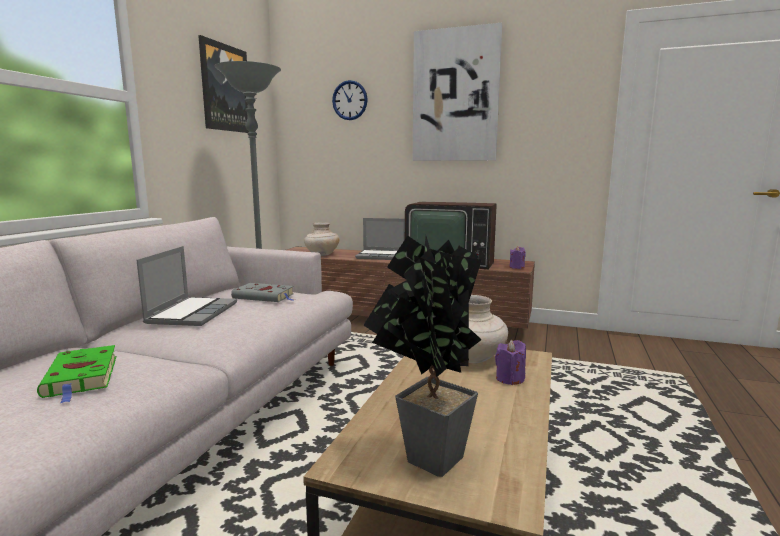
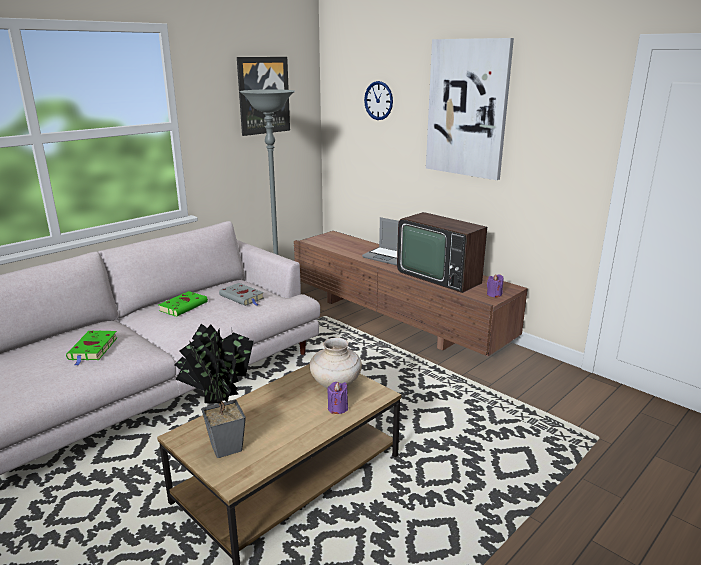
camera: 25 degrees right, 10 degrees up
laptop [136,246,237,326] -> green book [158,291,208,317]
beige vase [304,223,340,256] -> none

